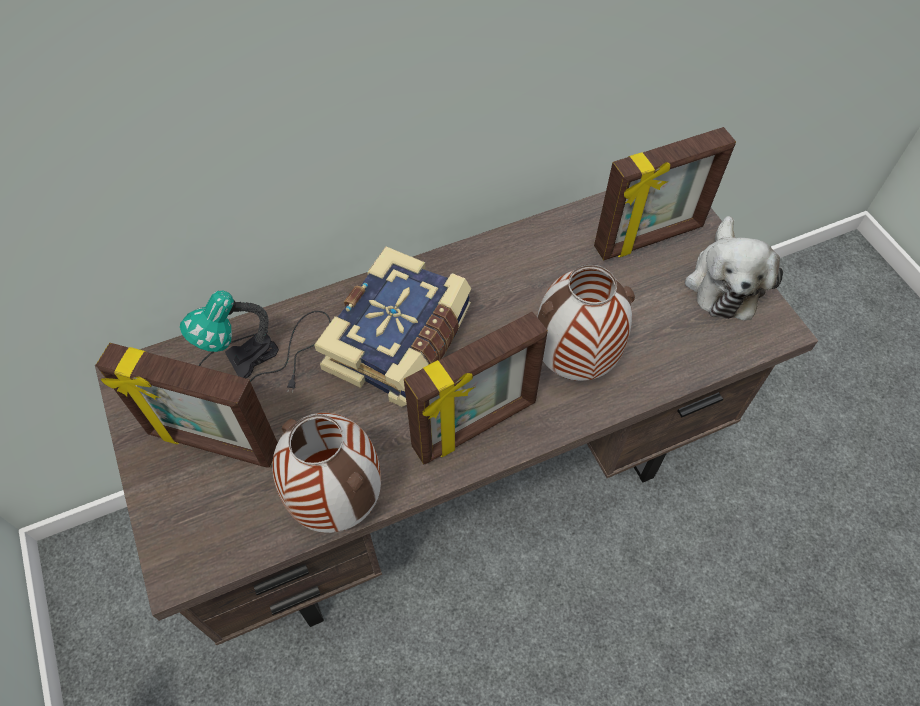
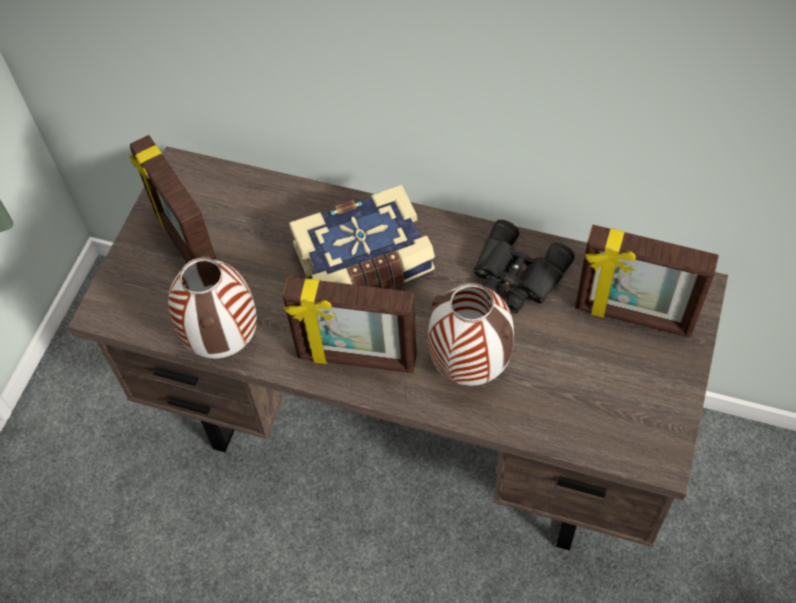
camera: 45 degrees right, 0 degrees up
table lamp [180,290,331,393] -> none
plush toy [685,216,783,320] -> none
none -> black binoculars [473,220,575,313]

